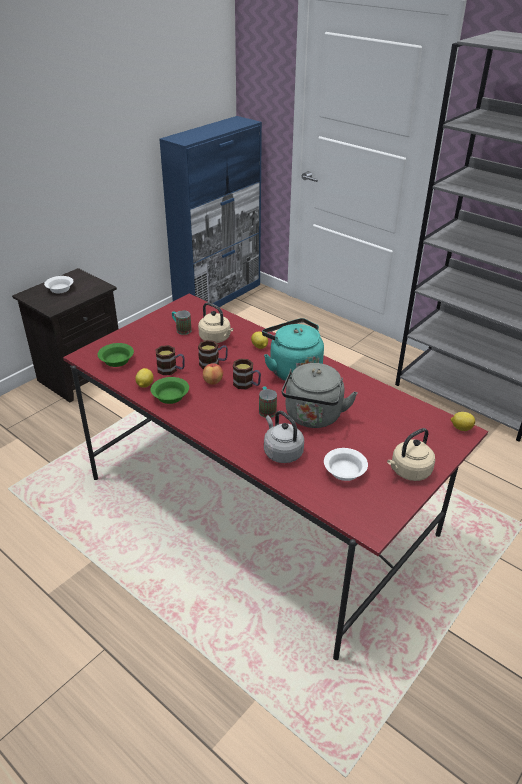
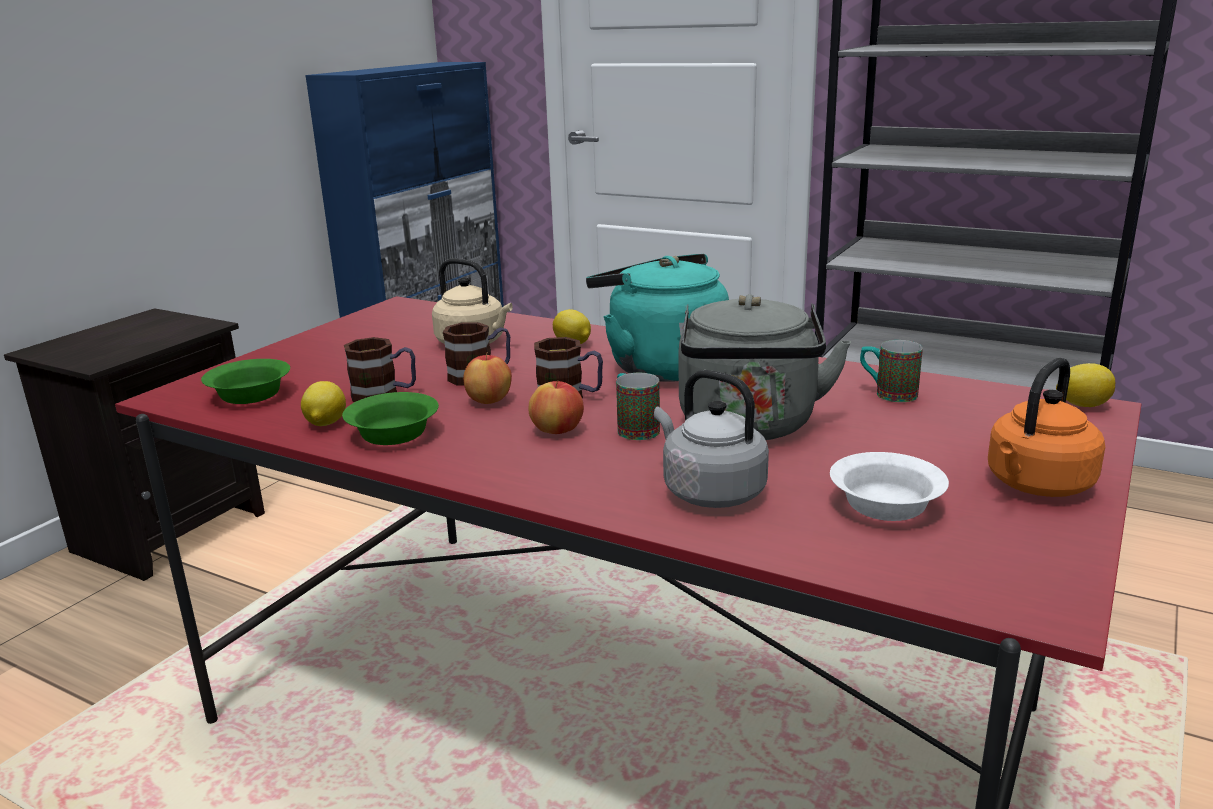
camera: 10 degrees left, 15 degrees down
white bowl [44,276,74,293] -> none
mug [172,310,192,335] -> mug moved to [860,340,923,402]
beige kettle [387,428,435,481] -> orange kettle [988,358,1105,497]
none -> apple [529,380,584,434]

